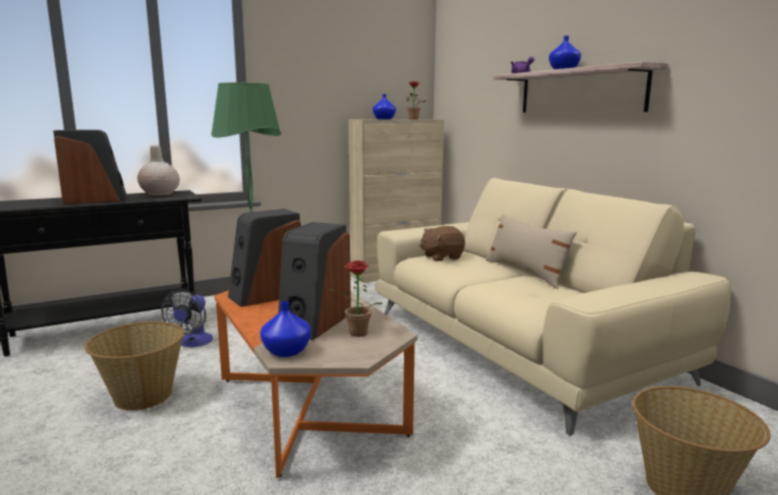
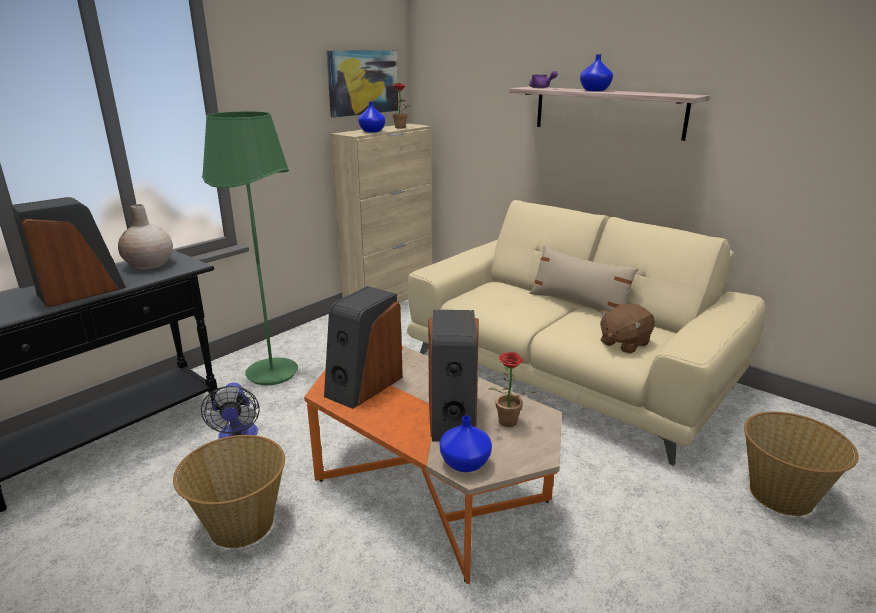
camera: 20 degrees left, 10 degrees up
brown plush toy [419,226,465,261] -> brown plush toy moved to [600,303,655,354]
none -> picture [326,50,398,118]

